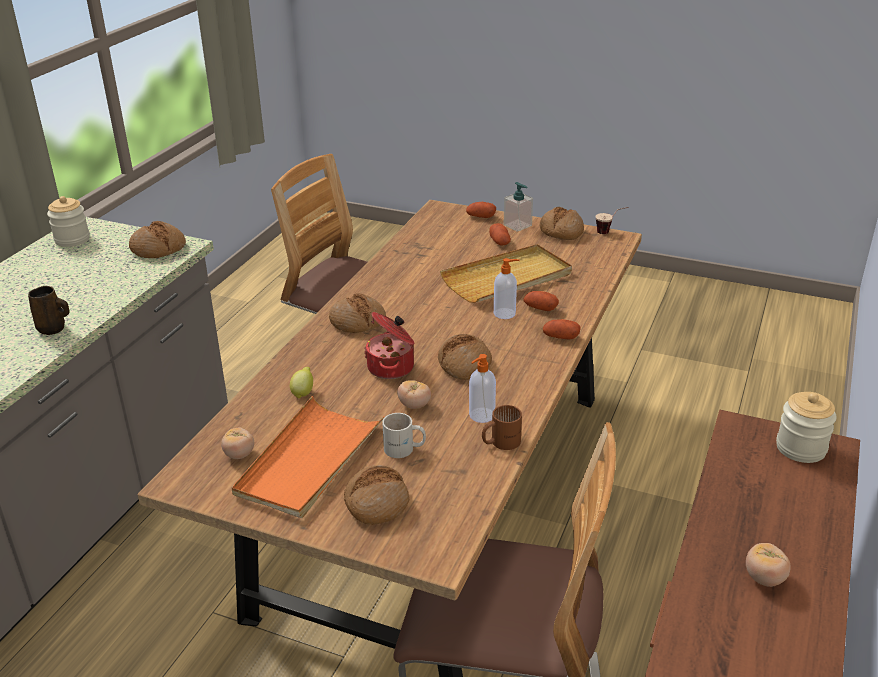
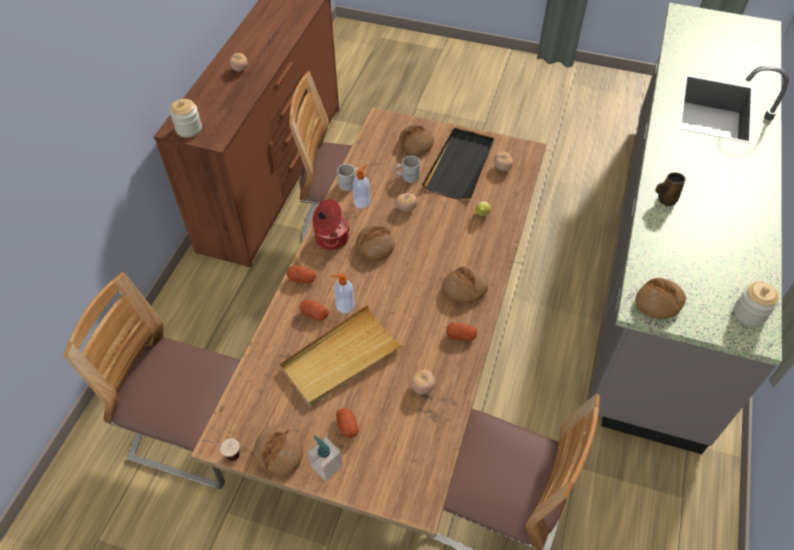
camera: 175 degrees right, 20 degrees up
orange tray [231,396,384,518] -> black tray [422,127,494,200]
cooking pot [364,312,415,379] -> cooking pot moved to [312,199,350,250]
potato [466,202,496,218] -> potato moved to [446,322,477,341]
brown mug [482,405,522,450] -> white mug [337,164,359,191]
none -> chair [64,272,240,489]
none -> tomato [411,369,435,395]

